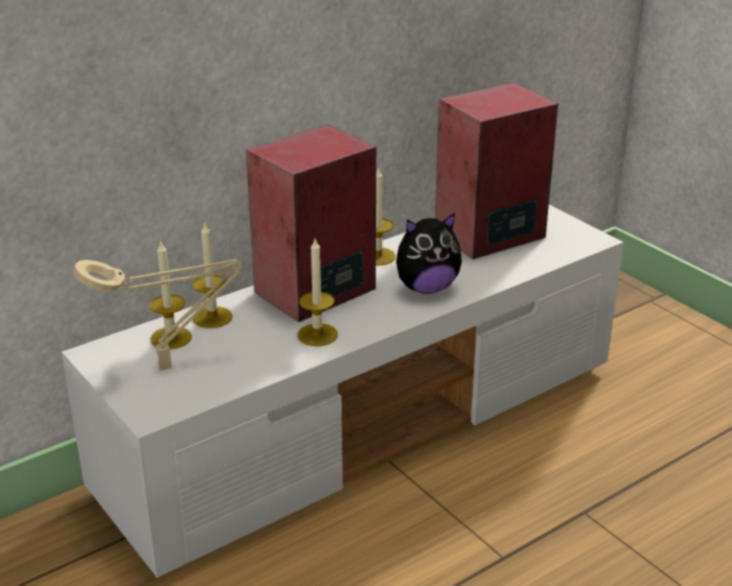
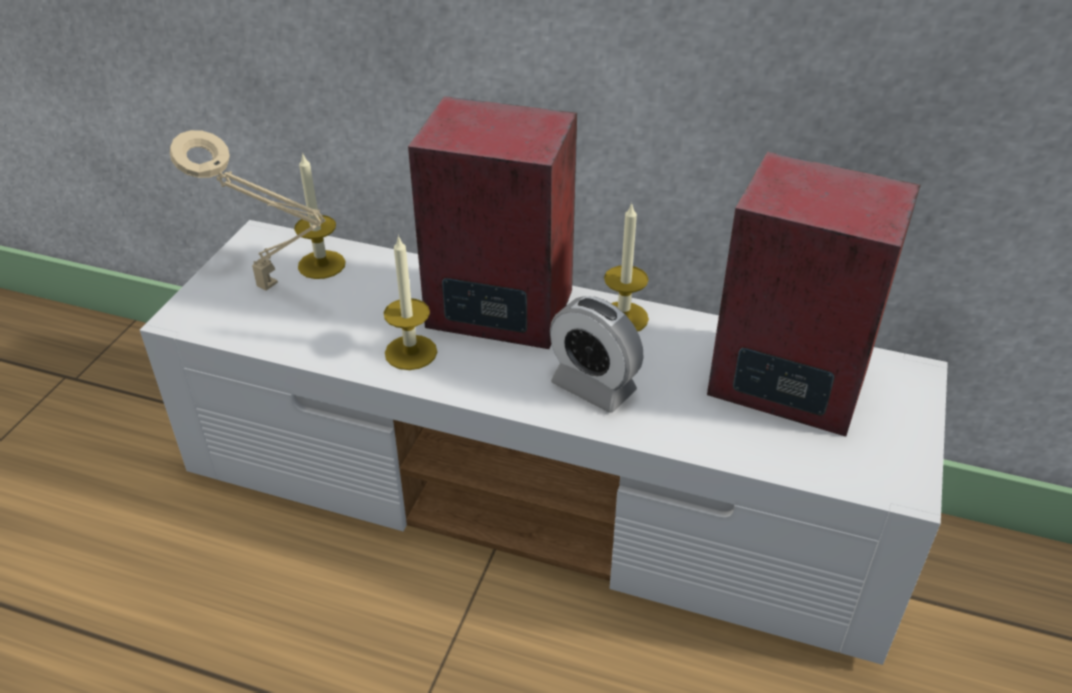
camera: 55 degrees right, 10 degrees up
candle [192,221,233,328] -> none
plush toy [396,213,462,294] -> alarm clock [550,296,644,413]

